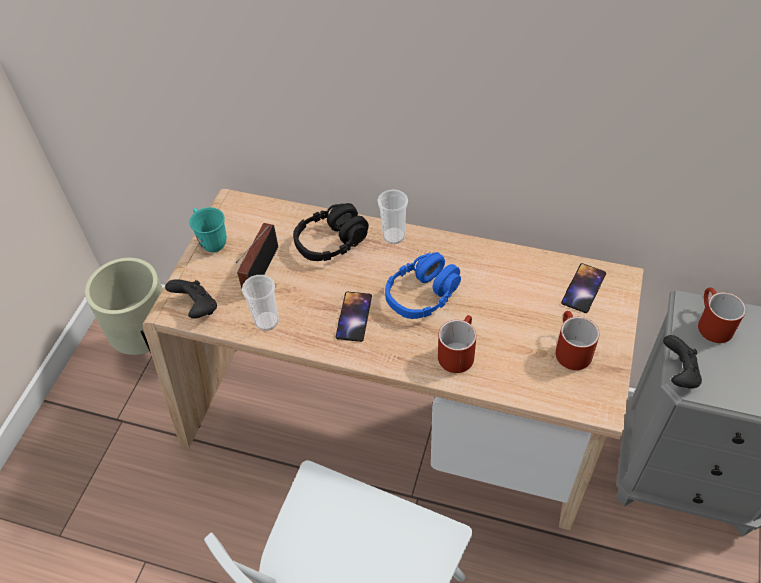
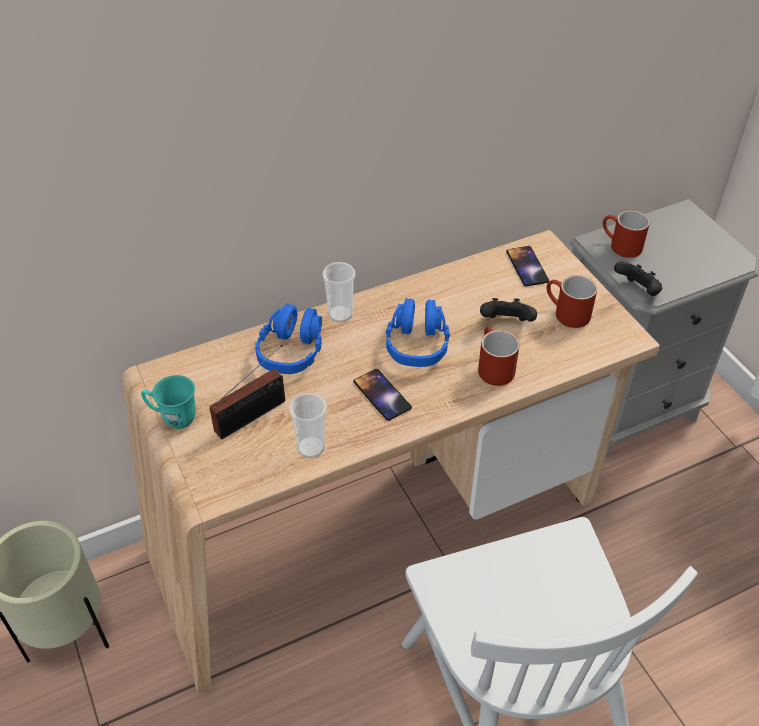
camera: 45 degrees left, 5 degrees down
black game controller [165,279,217,319] -> black game controller moved to [480,298,537,322]
radio [236,223,278,288] -> radio turned 105 degrees counterclockwise [209,345,285,439]
black headphones [293,203,369,261] -> blue headphones [255,304,322,374]

